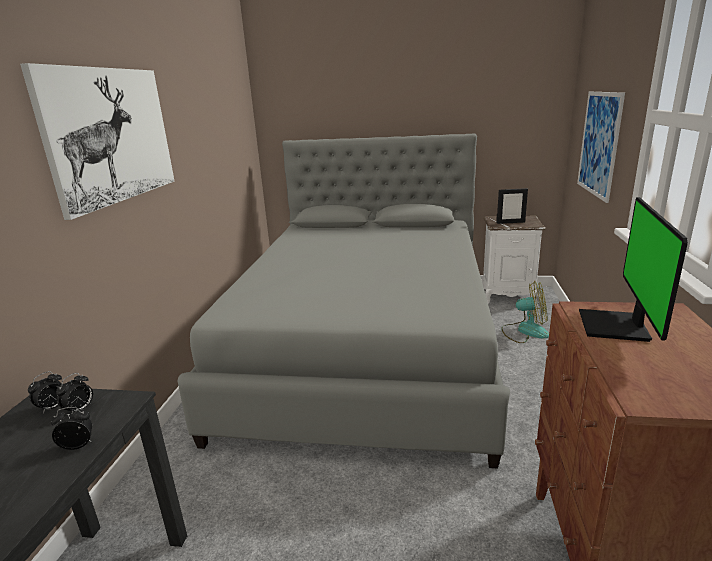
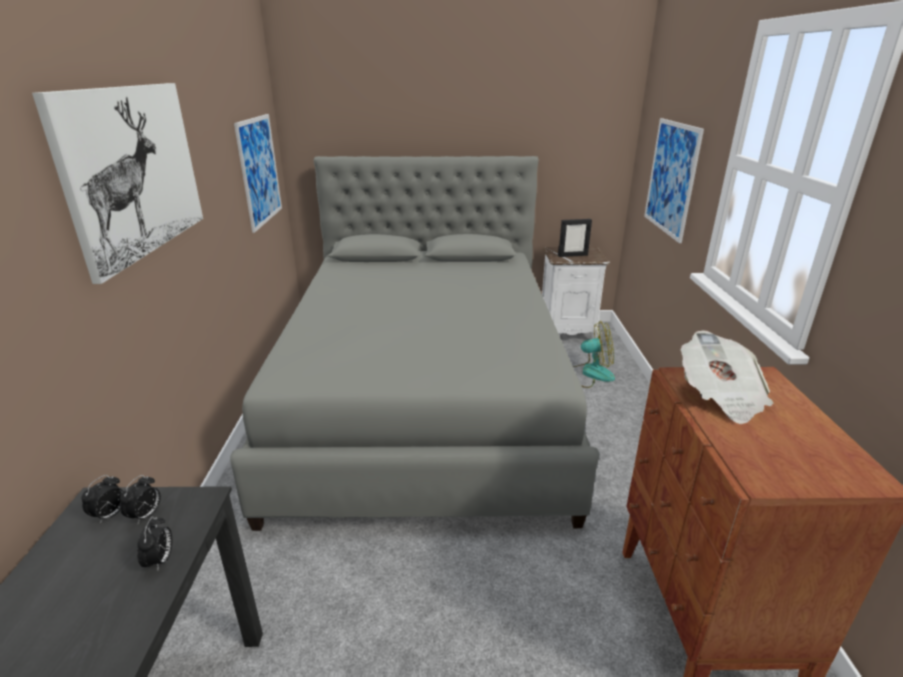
camera: 10 degrees left, 5 degrees up
alarm clock [51,407,92,450] -> alarm clock turned 105 degrees clockwise [137,516,172,570]
monitor [579,197,688,342] -> newspaper [681,331,773,424]
none -> picture [234,114,282,233]

